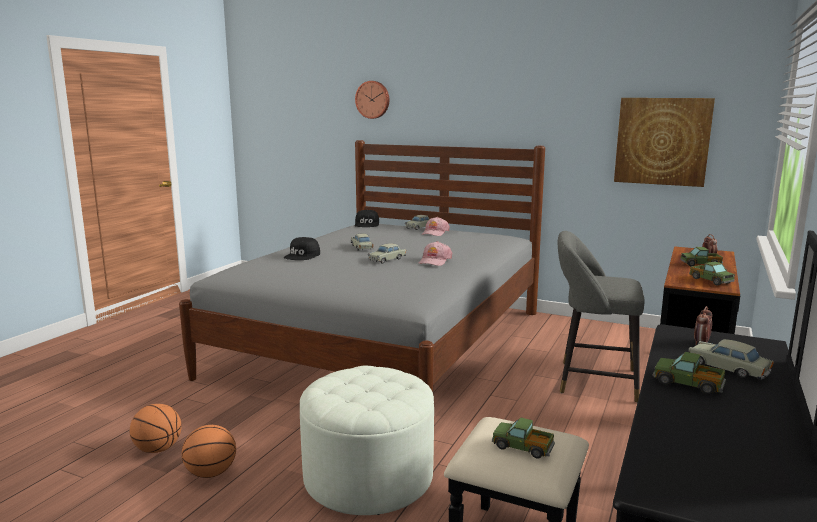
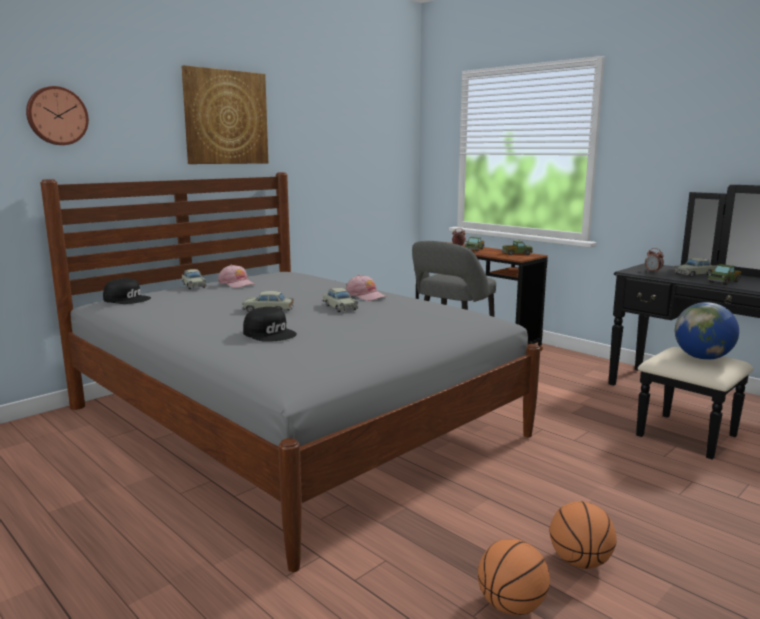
camera: 70 degrees left, 0 degrees up
white ottoman [300,366,434,515] -> none
toy truck [492,417,555,459] -> globe [675,302,739,360]
picture [614,98,715,187] -> picture moved to [182,65,268,164]

